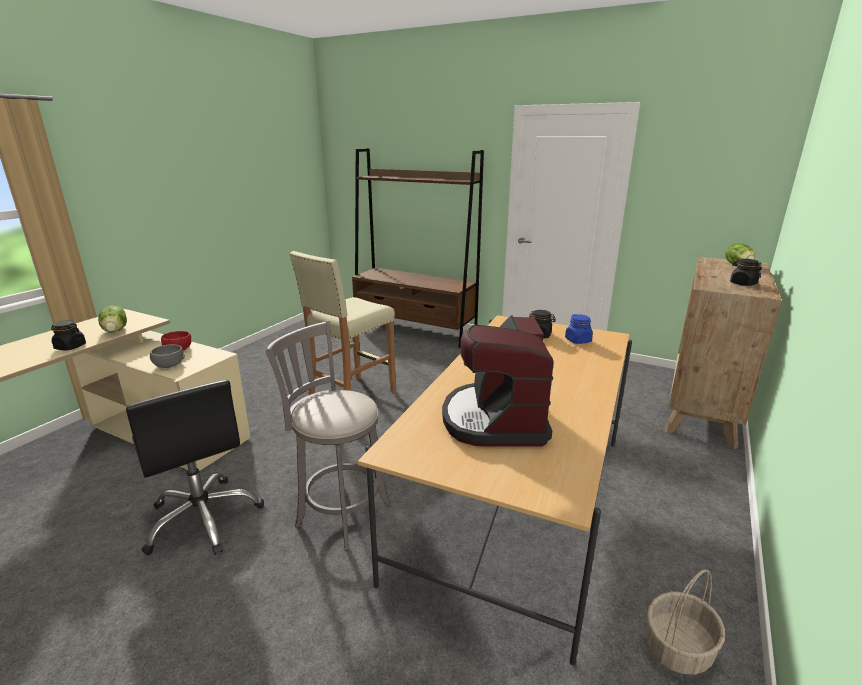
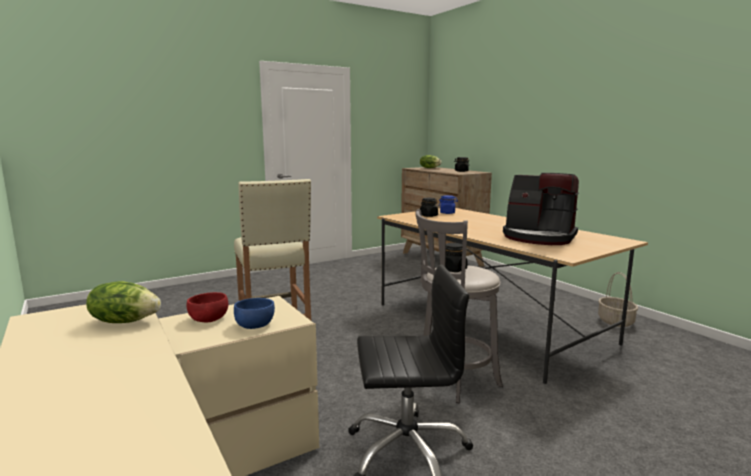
camera: 60 degrees left, 10 degrees down
black jar [51,320,86,350] -> black jar moved to [445,243,468,272]
grey bowl [150,345,185,368] -> blue bowl [234,298,275,329]
brown bookcase [352,148,484,348] -> none

